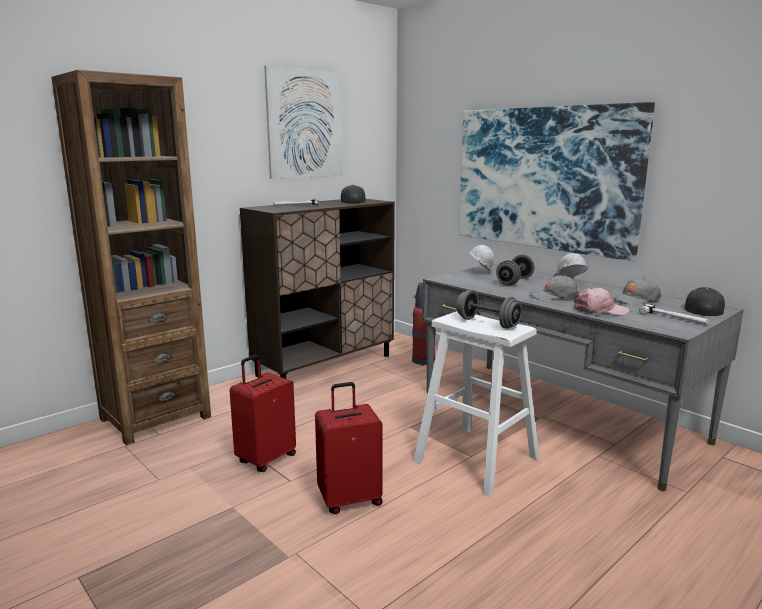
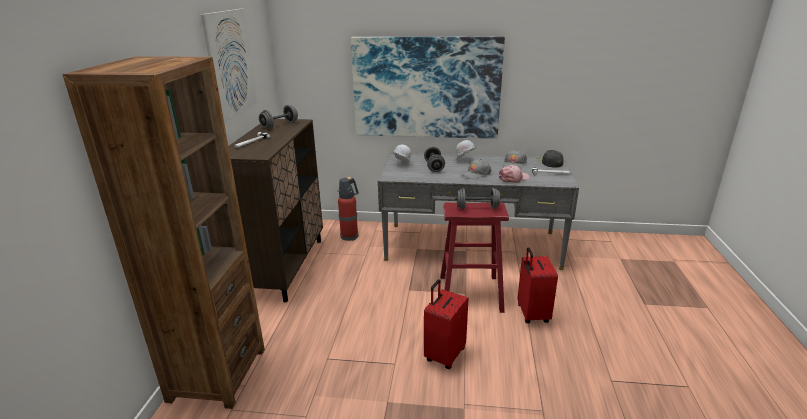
camera: 40 degrees left, 10 degrees up
red suitcase [230,355,296,472] -> red suitcase moved to [518,247,558,323]
black cap [340,185,365,203] -> grey dumbbell [259,105,298,129]
white stool [413,311,539,496] -> red stool [440,202,509,313]

